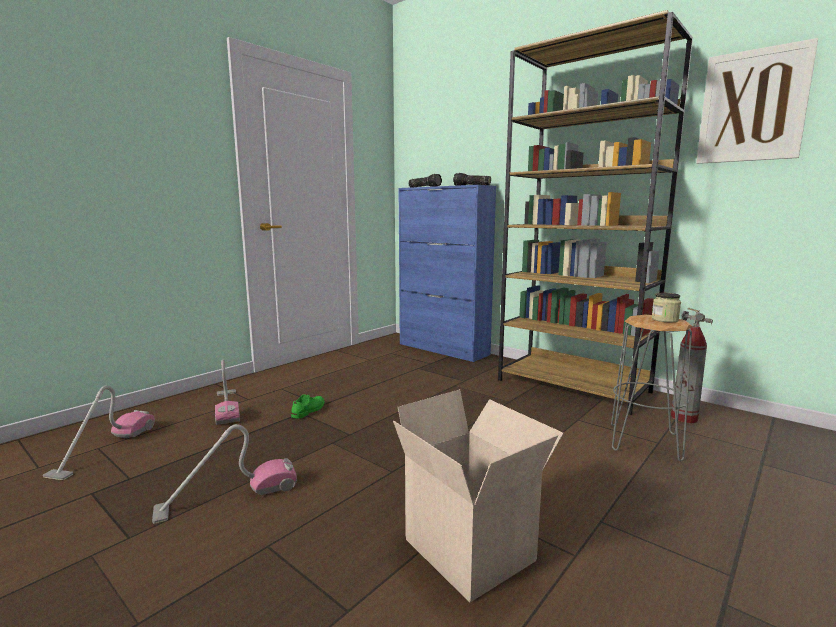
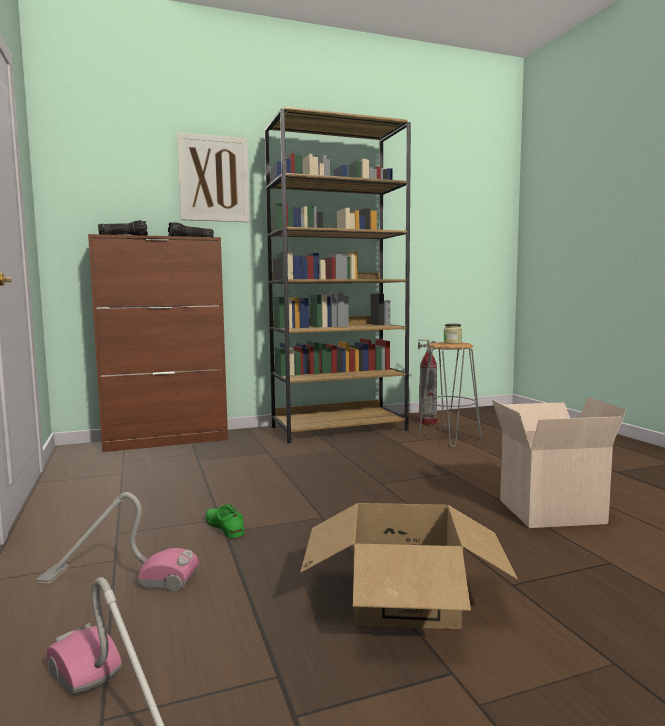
camera: 60 degrees left, 5 degrees down
vacuum cleaner [152,424,297,524] -> cardboard box [300,503,518,629]
blue cabinet [398,185,496,362] -> brown cabinet [88,234,228,452]
picture [696,38,818,164] -> picture moved to [177,132,250,222]

